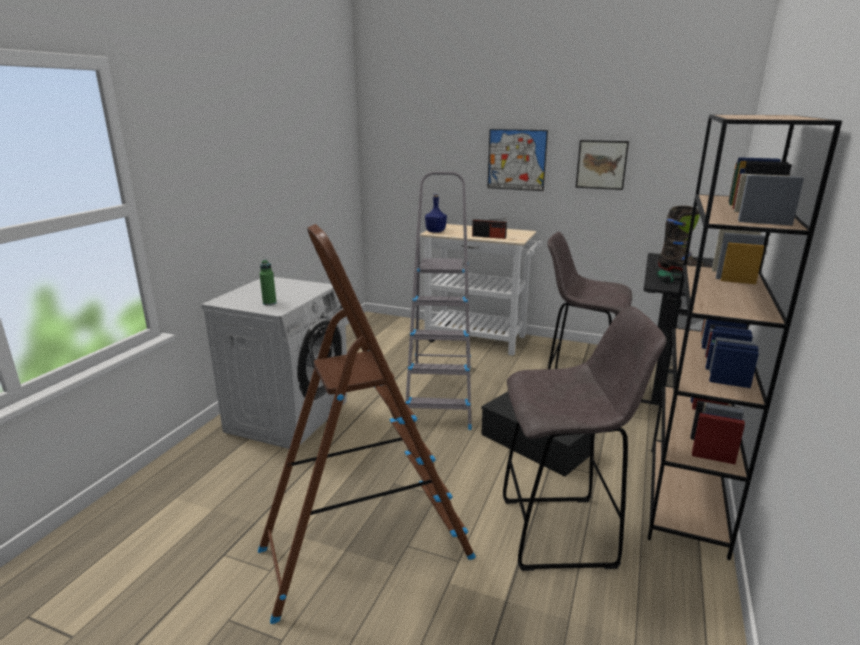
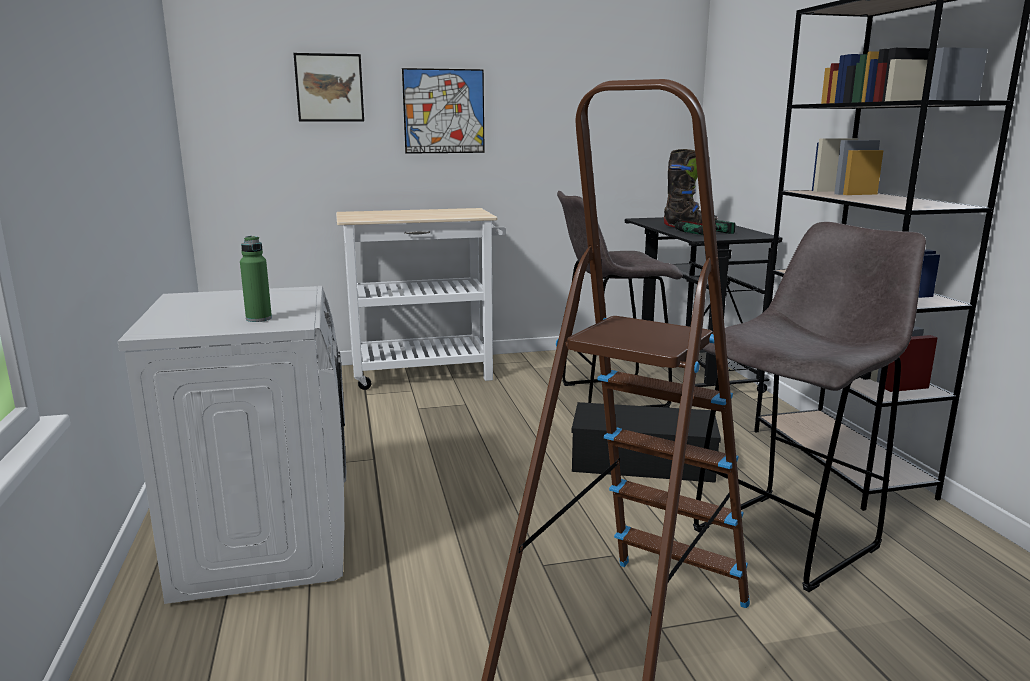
camera: 35 degrees left, 5 degrees down
grey step ladder [405,172,472,430] -> none
blue bottle [425,194,447,233] -> none
radio [472,218,507,239] -> none
picture [575,140,629,190] -> picture moved to [293,53,364,121]

